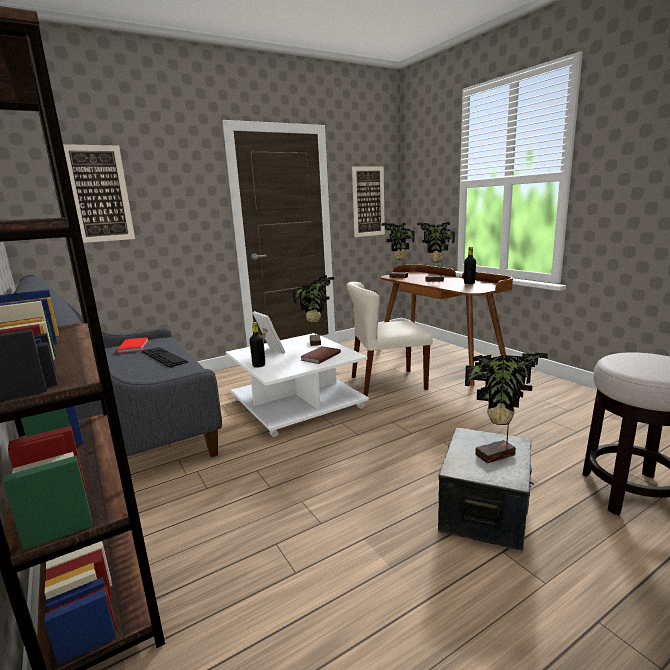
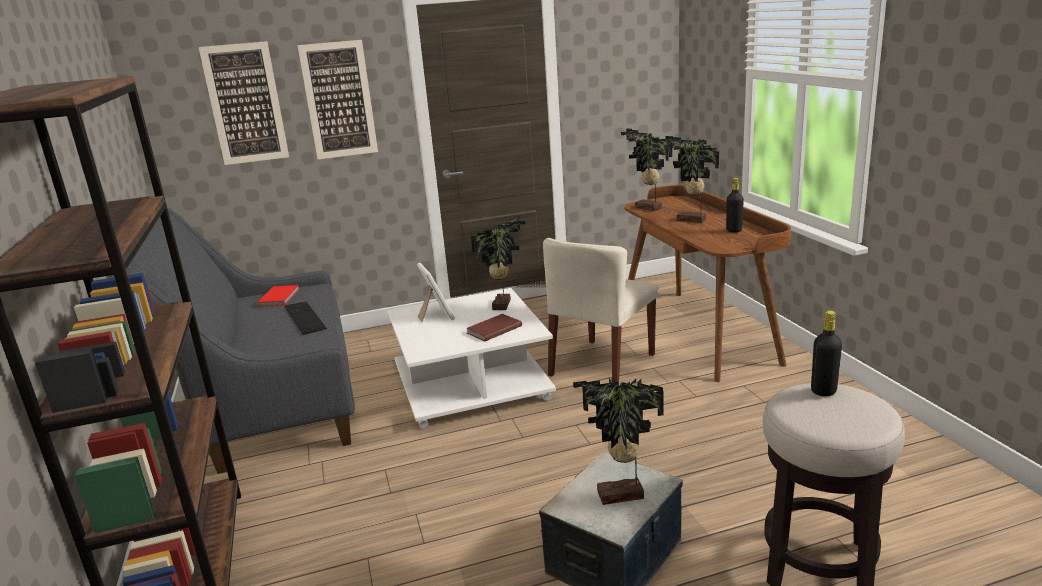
camera: 15 degrees right, 5 degrees up
black bottle [249,322,265,368] -> black bottle moved to [811,311,842,396]
beige chair [347,282,433,397] -> beige chair turned 60 degrees counterclockwise [543,238,659,383]
picture [352,166,385,237] -> picture moved to [298,40,378,159]

